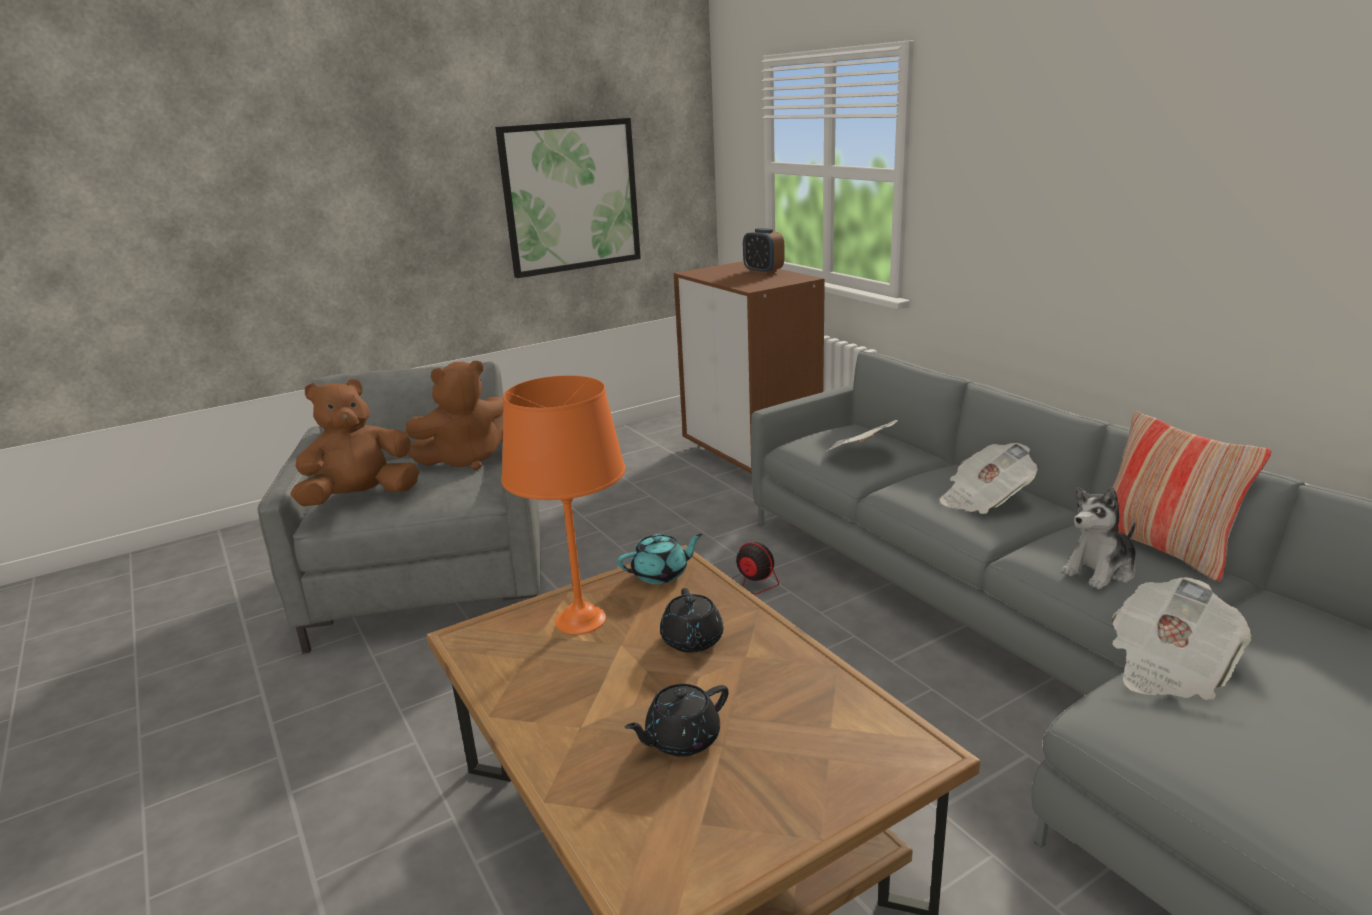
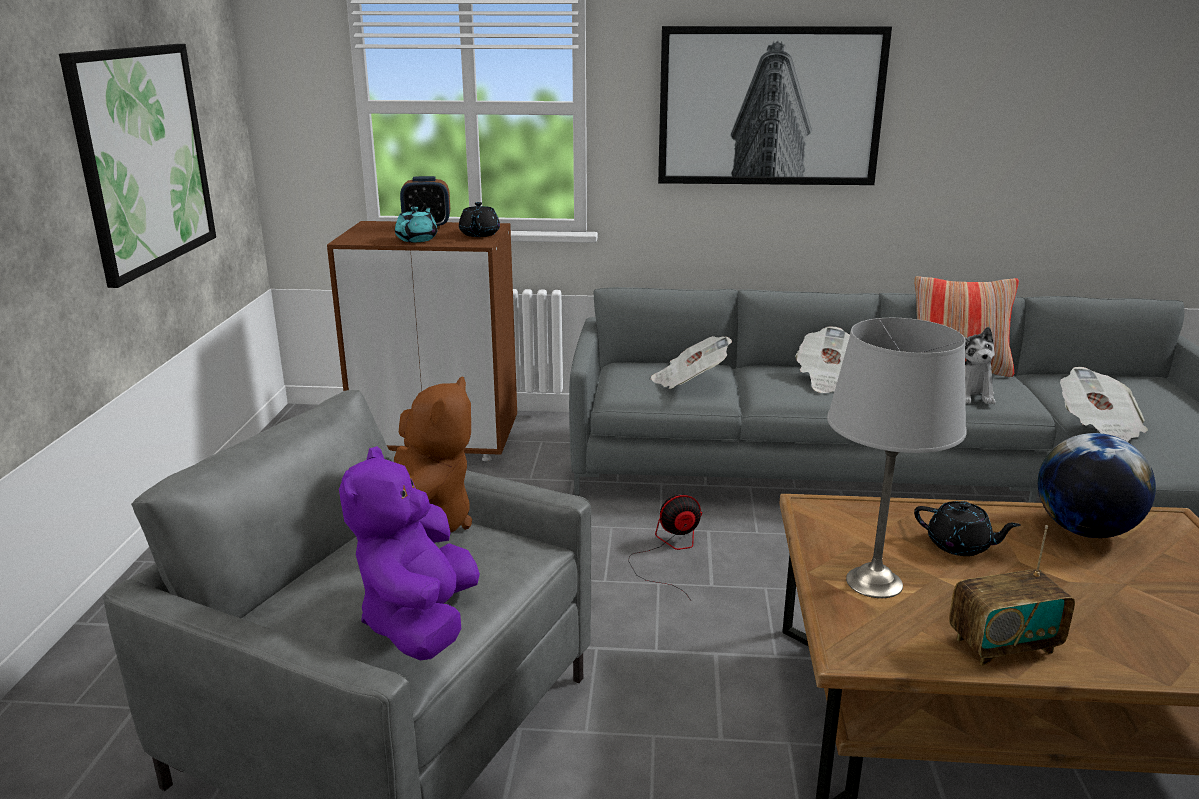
camera: 55 degrees left, 0 degrees up
brown plush toy [290,379,419,506] -> purple plush toy [339,446,480,660]
orange table lamp [501,375,625,635] -> grey table lamp [827,318,966,598]
turquoise teapot [618,534,703,584] -> turquoise teapot moved to [395,207,438,242]
black teapot [624,684,729,757] -> black teapot moved to [459,202,500,237]
none -> picture [658,26,892,185]
none -> radio [949,525,1075,666]
none -> globe [1038,433,1156,538]

